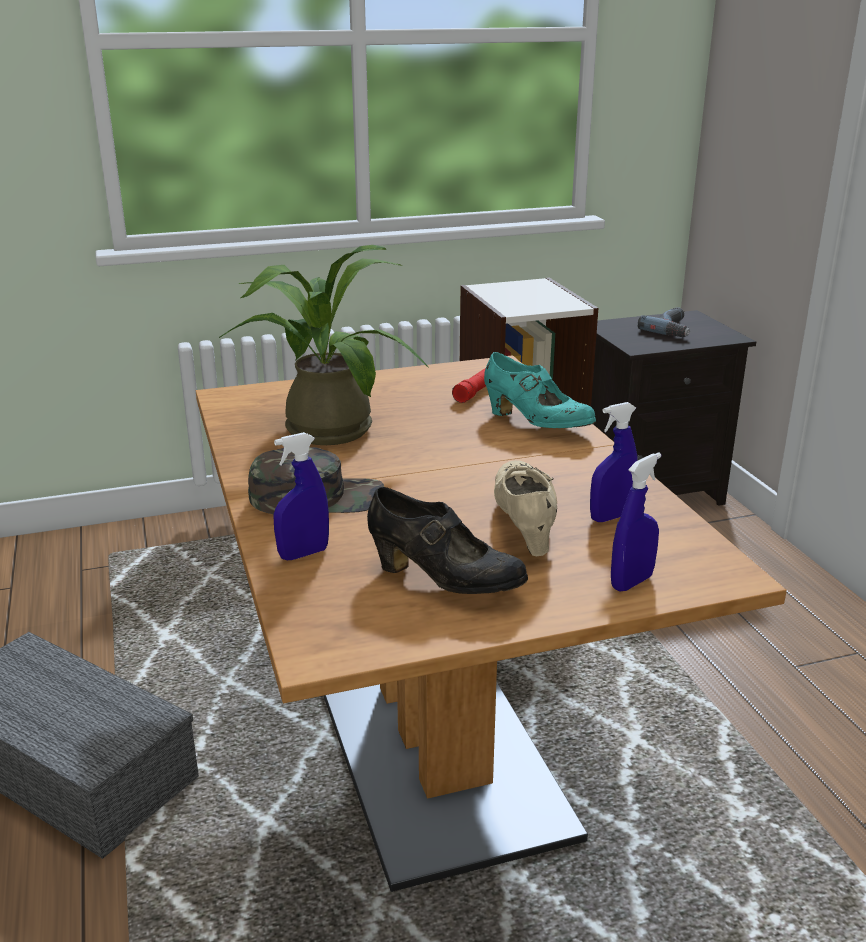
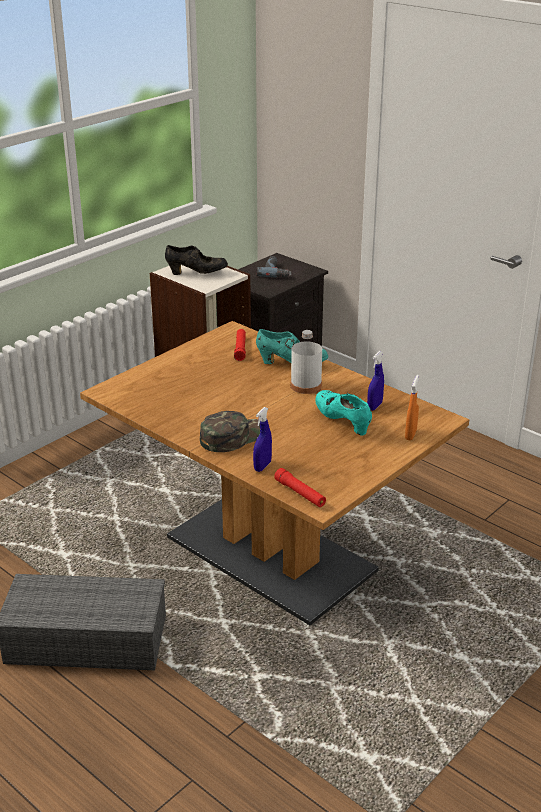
camera: 30 degrees left, 5 degrees up
potted plant [219,245,429,445] -> none
black shoe [367,487,528,594] -> black shoe moved to [165,245,228,275]
beige shoe [494,460,557,557] -> turquoise shoe [315,390,372,435]
blue spray bottle [611,452,661,592] -> orange spray bottle [405,375,419,440]
none -> red flashlight [274,468,326,507]
none -> white bottle [291,330,322,394]

